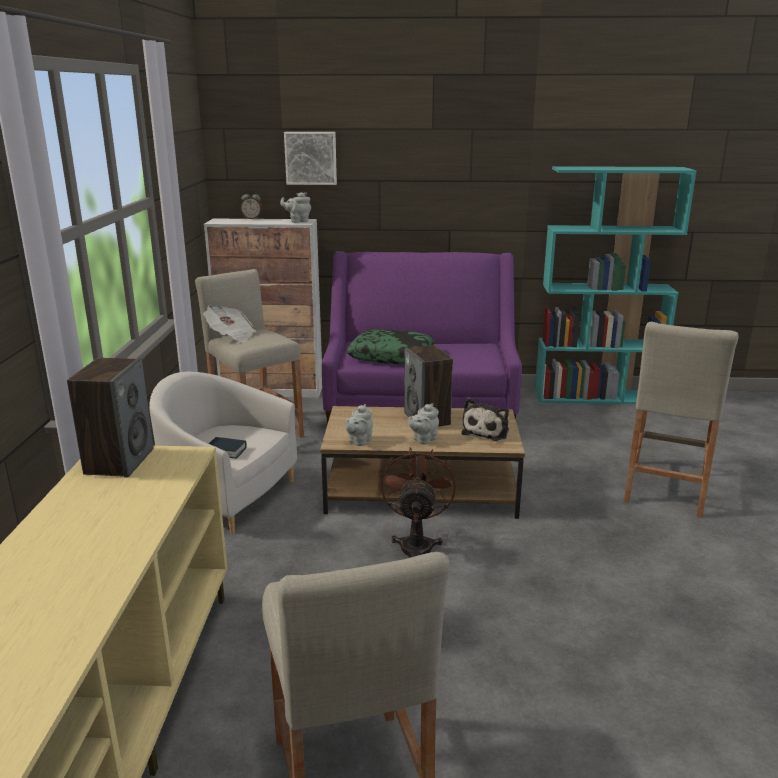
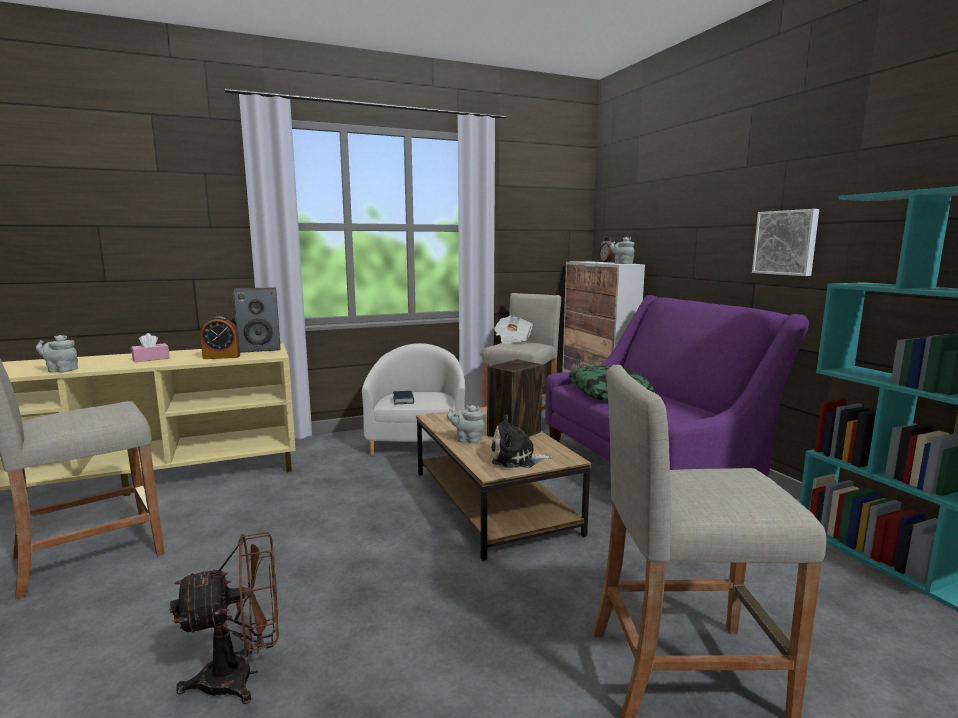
camera: 65 degrees right, 10 degrees down
picture [284,132,337,185] -> picture moved to [752,209,819,276]
grey teapot [345,404,373,446] -> grey teapot moved to [36,335,78,373]
brown fan [381,447,456,558] -> brown fan moved to [170,532,279,704]
none -> pink tissue box [131,333,170,362]
none -> alarm clock [200,316,240,359]

